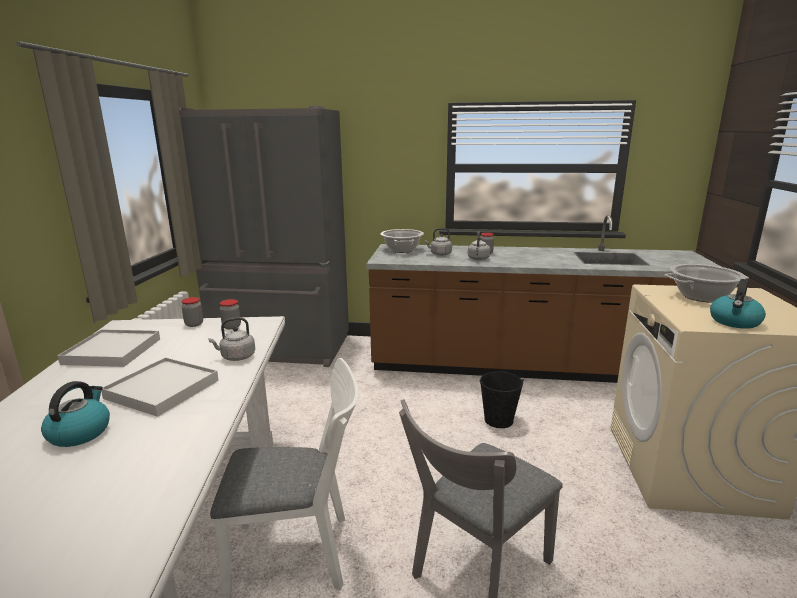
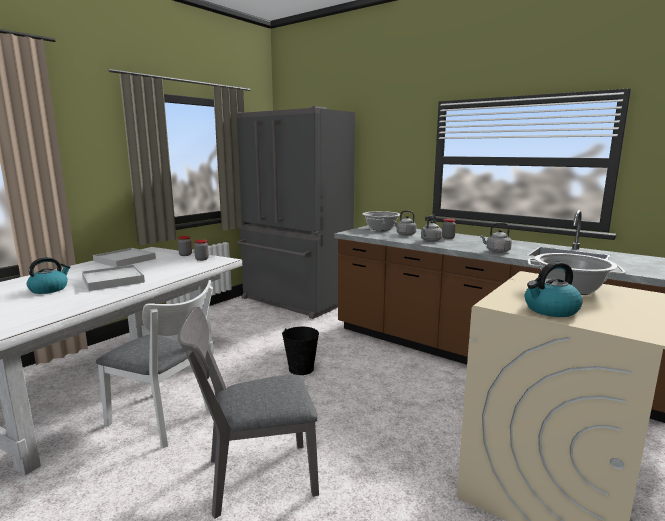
camera: 30 degrees right, 5 degrees down
grey kettle [208,317,255,361] -> grey kettle moved to [480,223,512,253]
black bucket [480,371,523,428] -> black bucket moved to [282,327,319,375]

